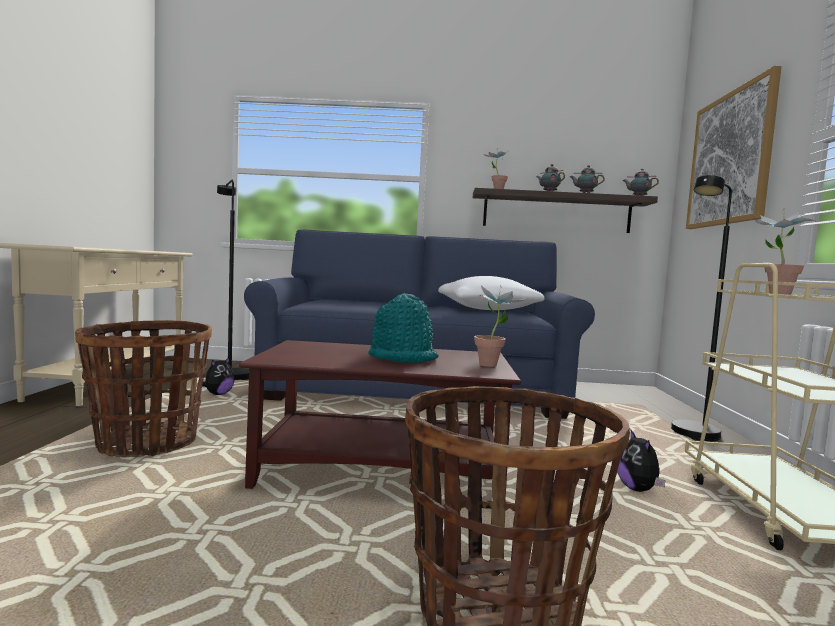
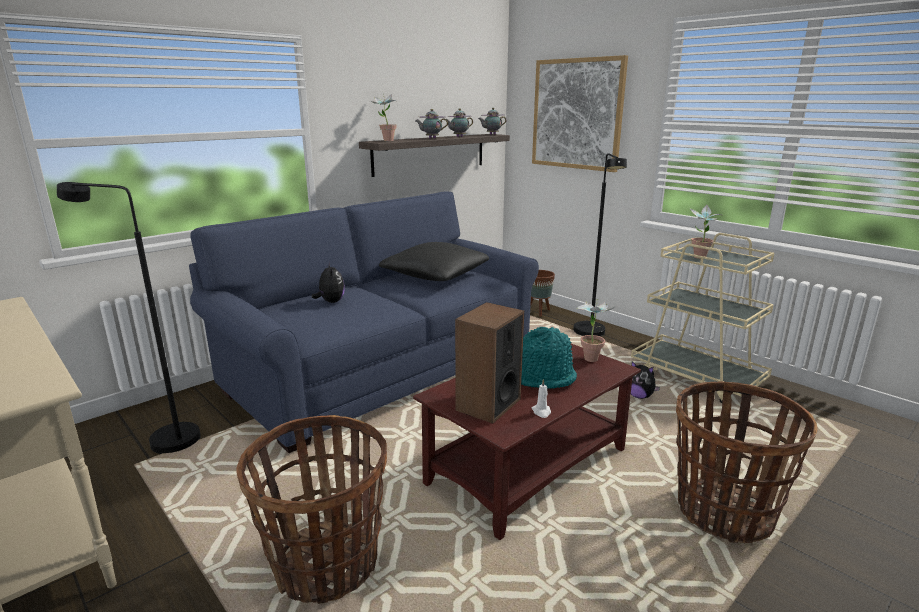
camera: 45 degrees left, 15 degrees up
plush toy [202,357,234,395] -> plush toy moved to [312,262,345,303]
white pillow [438,276,545,310] -> black pillow [379,242,489,281]
none -> speaker [455,302,524,424]
none -> brown planter [530,270,555,317]
none -> white candle [532,379,551,418]

